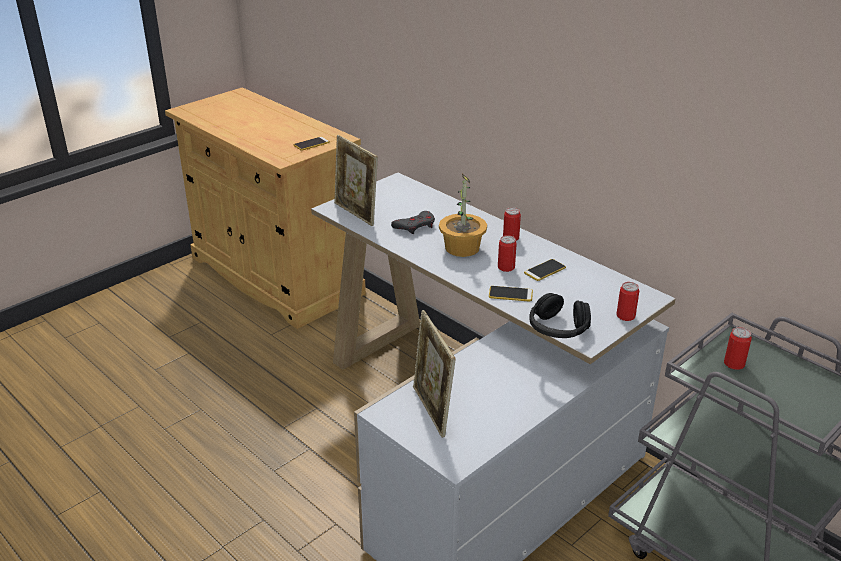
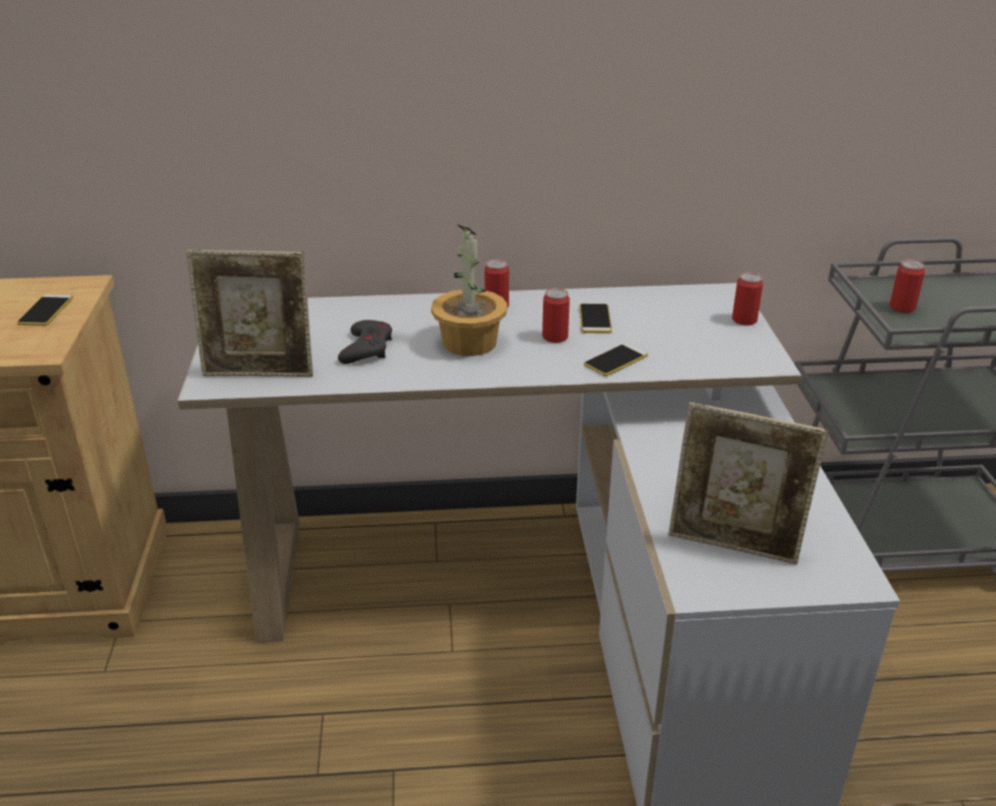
camera: 50 degrees left, 0 degrees up
black headphones [529,293,591,338] -> none

